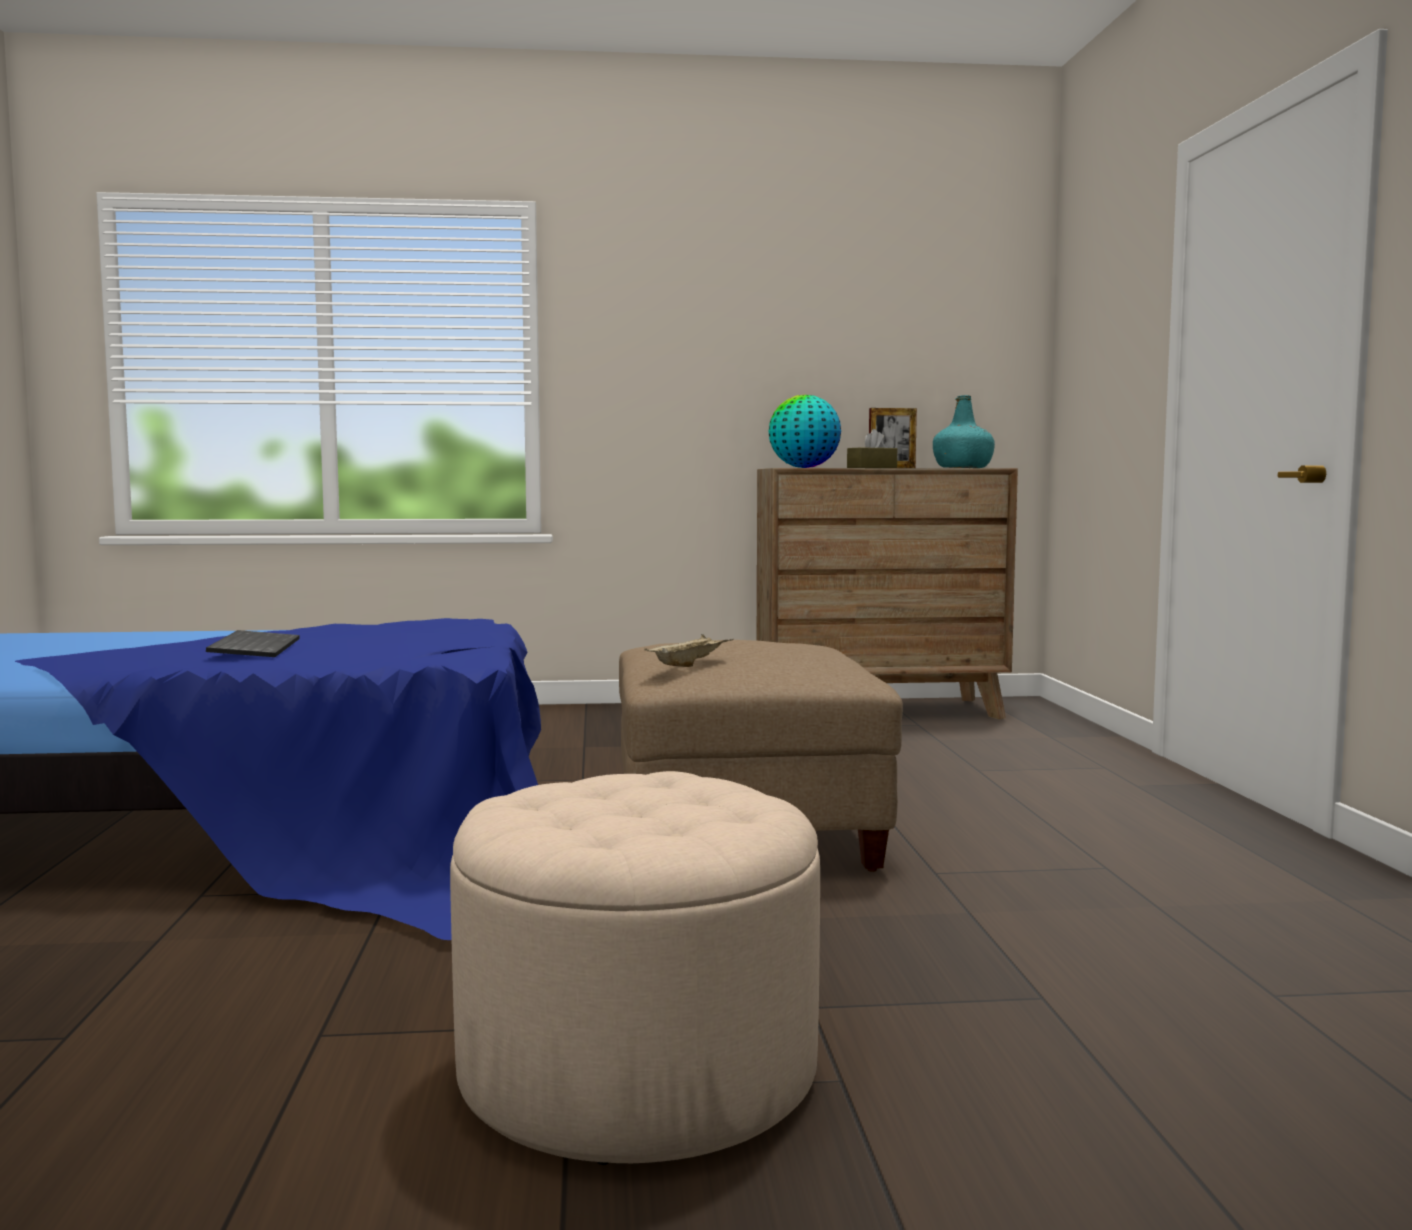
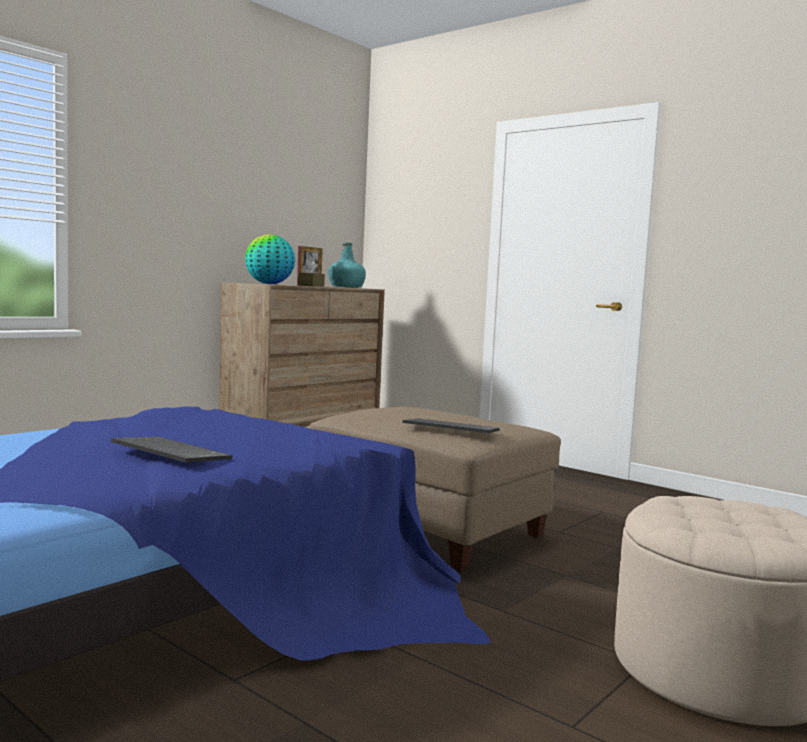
camera: 45 degrees left, 0 degrees up
beige tray [644,634,734,667] -> keyboard [403,418,500,433]

